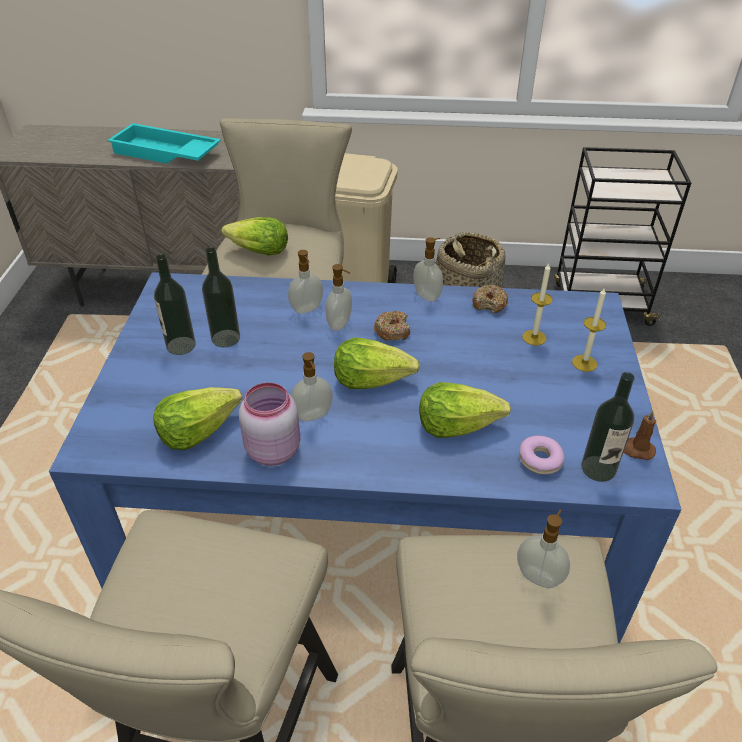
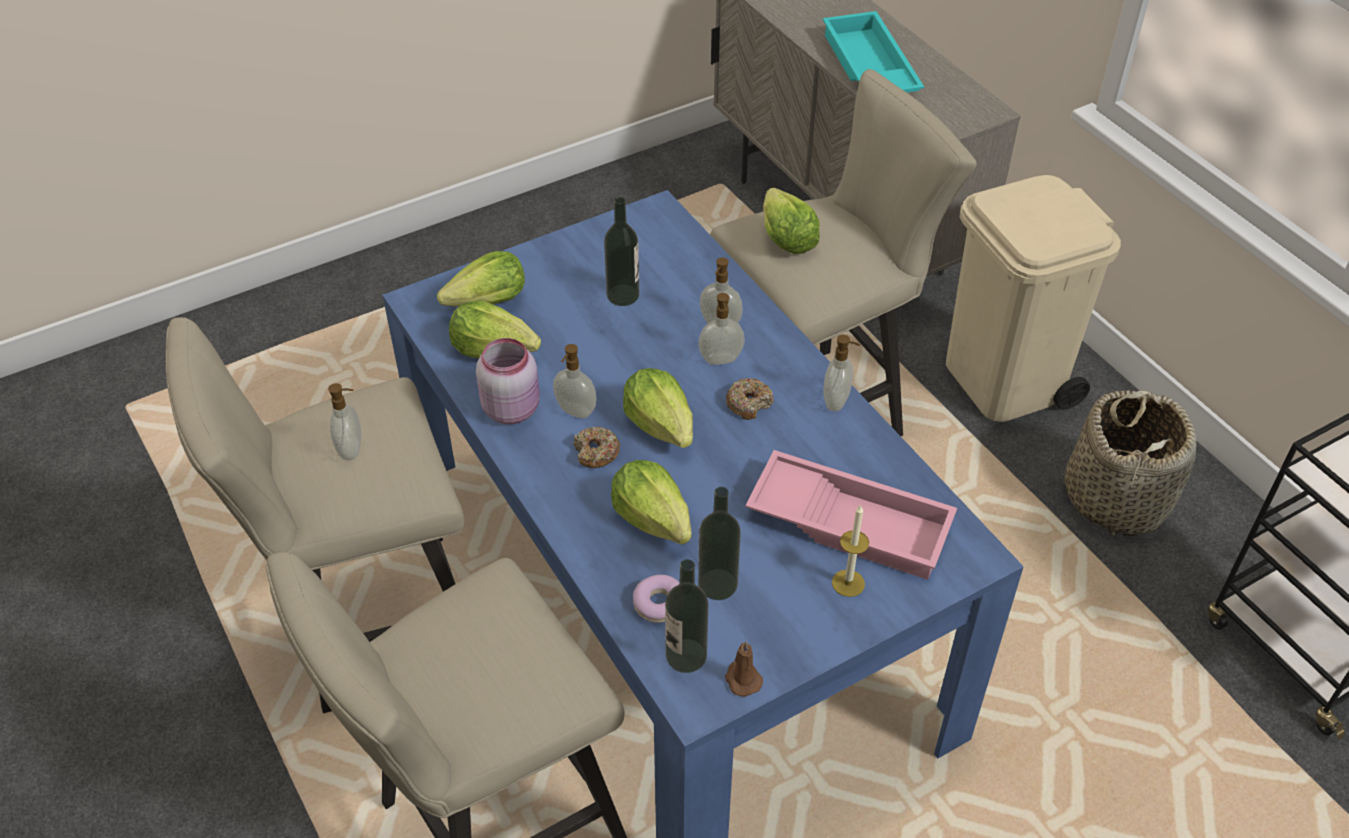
camera: 55 degrees right, 5 degrees up
bottle [154,254,196,355] -> bottle moved to [698,487,741,600]
donut [472,285,508,313] -> donut moved to [573,427,620,468]
soap dispenser [517,509,570,588] -> soap dispenser moved to [328,383,361,460]
candle [522,264,553,346] -> pink tray [745,450,957,580]
none -> lettuce [437,251,525,307]

